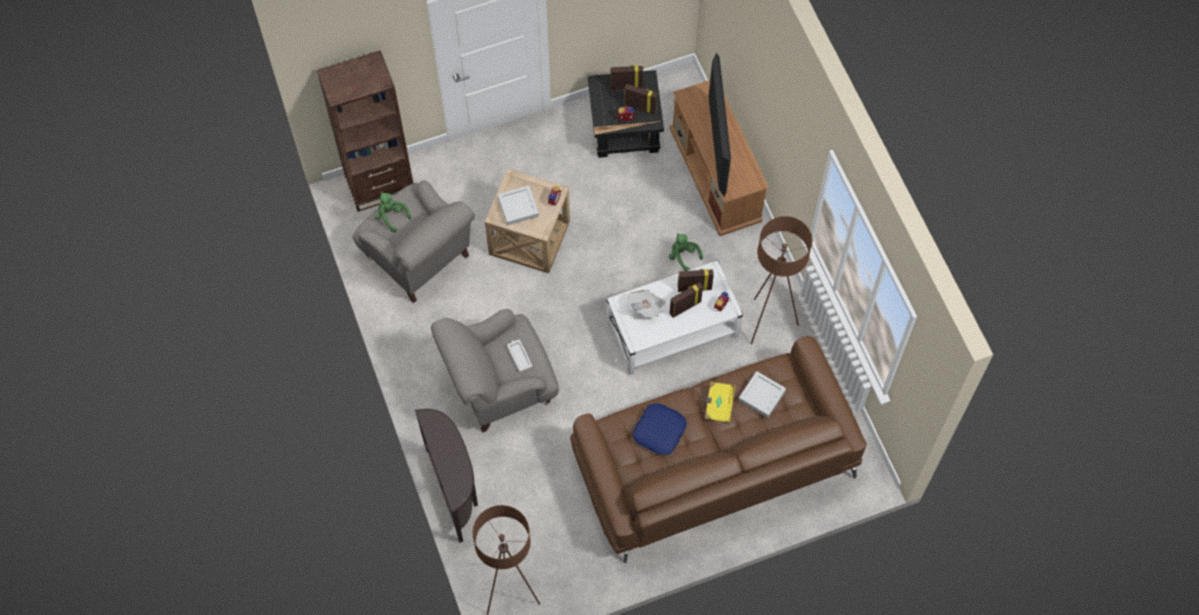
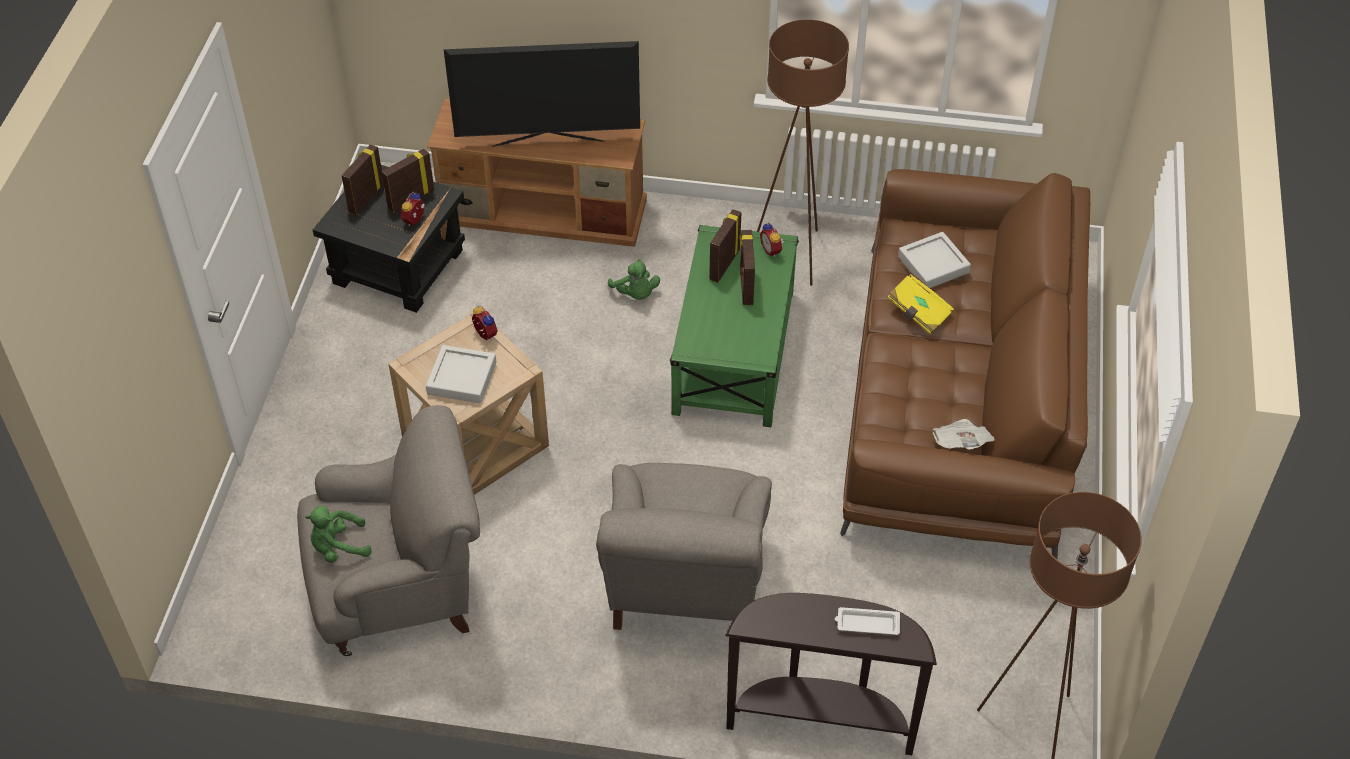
camera: 60 degrees left, 15 degrees down
brown bookcase [317,50,413,212] -> none
white tray [507,340,532,372] -> white tray moved to [835,607,900,635]
white coffee table [607,260,743,375] -> green coffee table [670,225,799,427]
newspaper [627,289,666,317] -> newspaper moved to [933,419,995,450]
blue pillow [633,403,687,455] -> none
green plush toy [669,233,703,271] -> green plush toy turned 105 degrees counterclockwise [608,259,660,300]
television [709,53,731,197] -> television turned 150 degrees clockwise [444,41,640,147]

